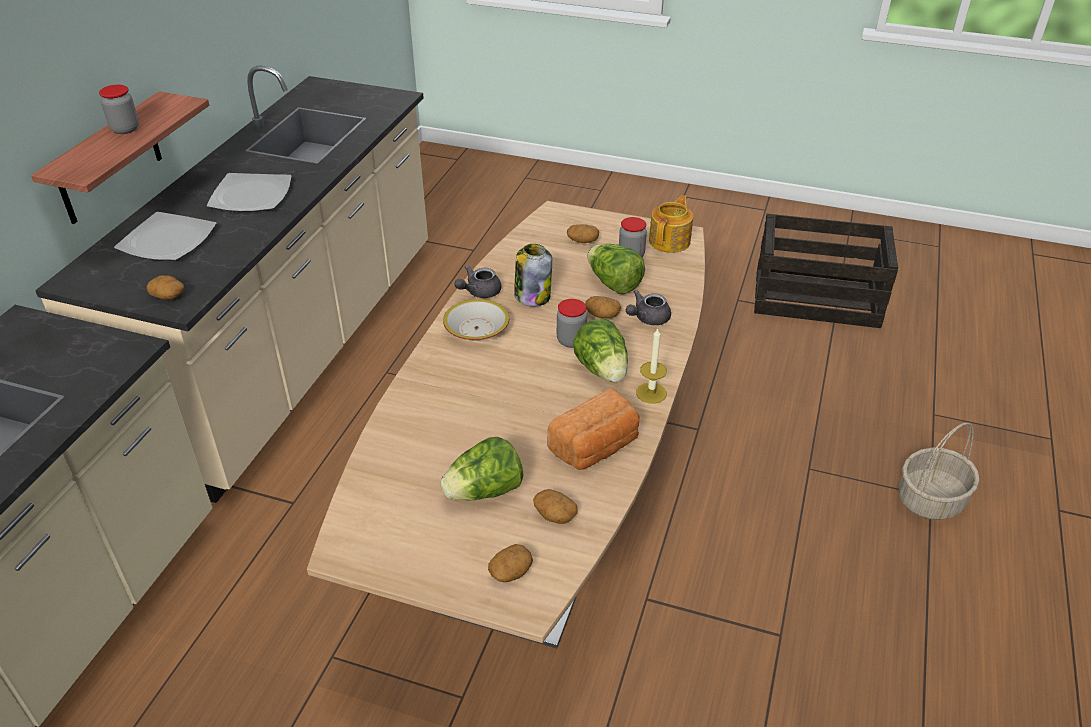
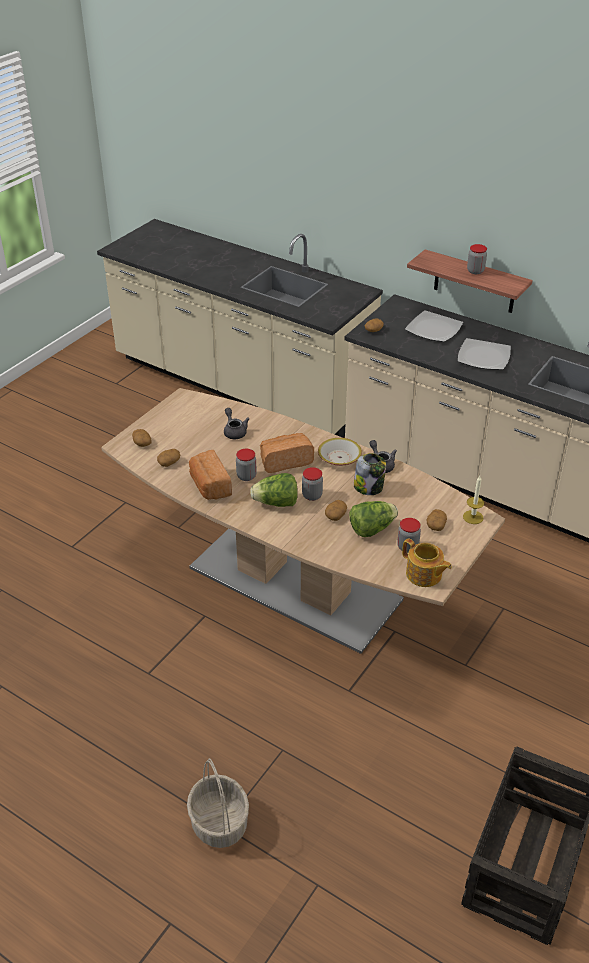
camera: 105 degrees right, 0 degrees up
lettuce [440,437,523,500] -> none
grey teapot [626,290,671,325] -> grey teapot moved to [224,408,250,439]
candle [636,327,667,404] -> candle moved to [463,476,484,524]
none -> jar [236,448,257,481]
none -> bread [260,433,314,473]

